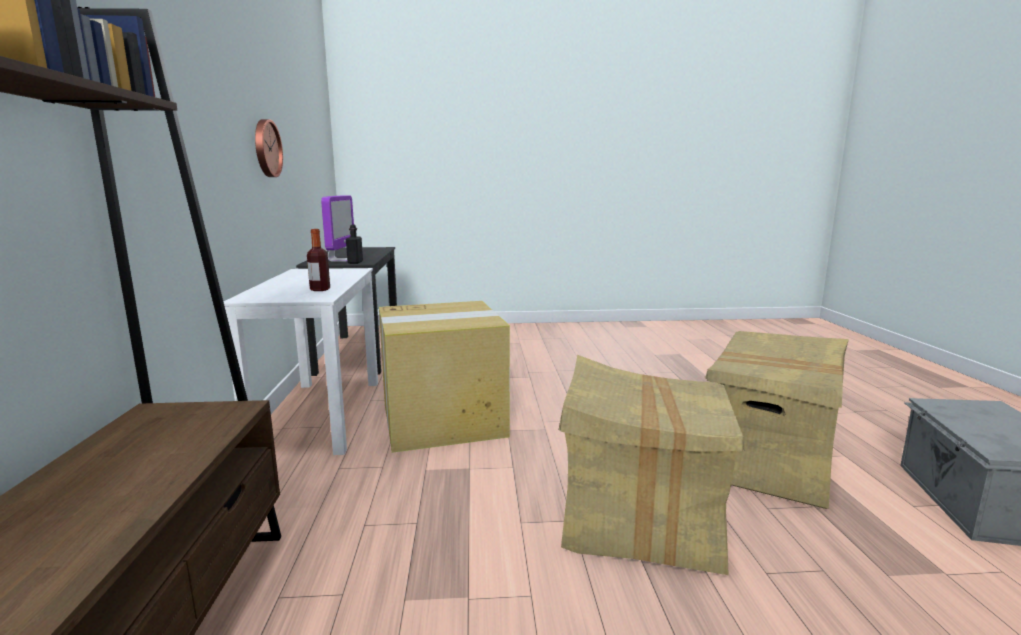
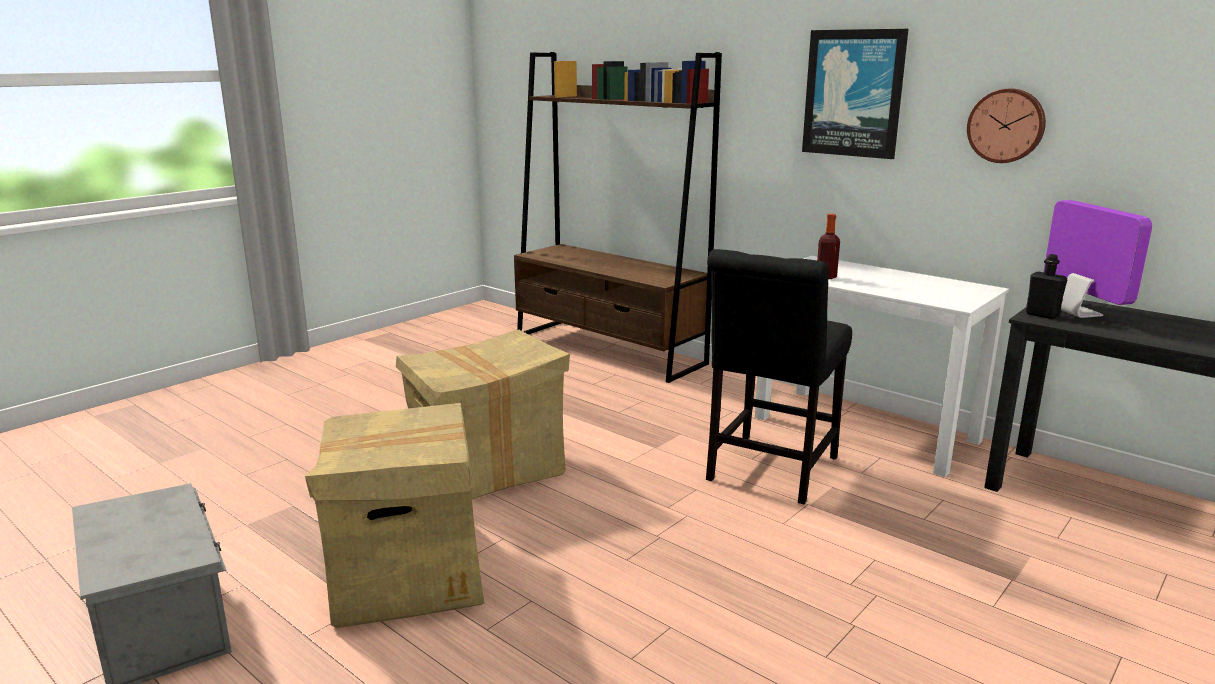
camera: 135 degrees right, 5 degrees up
monitor [321,195,354,262] -> monitor turned 150 degrees counterclockwise [1043,200,1152,318]
cardboard box [379,301,510,453] -> black chair [706,249,852,504]
none -> picture [802,29,908,159]

